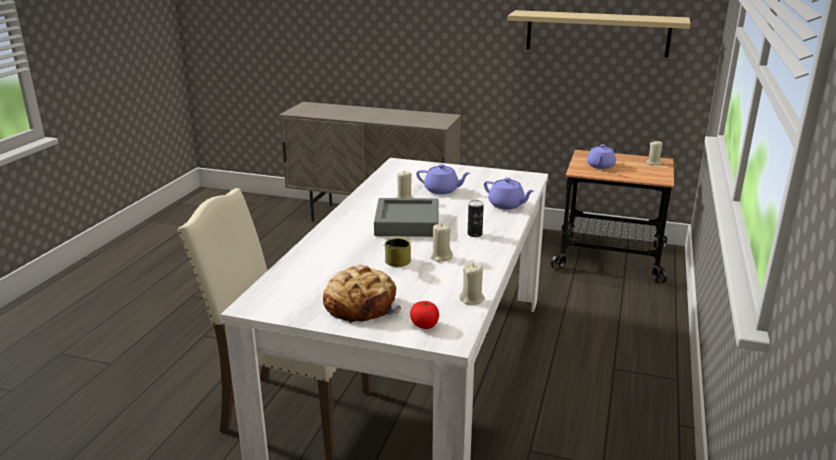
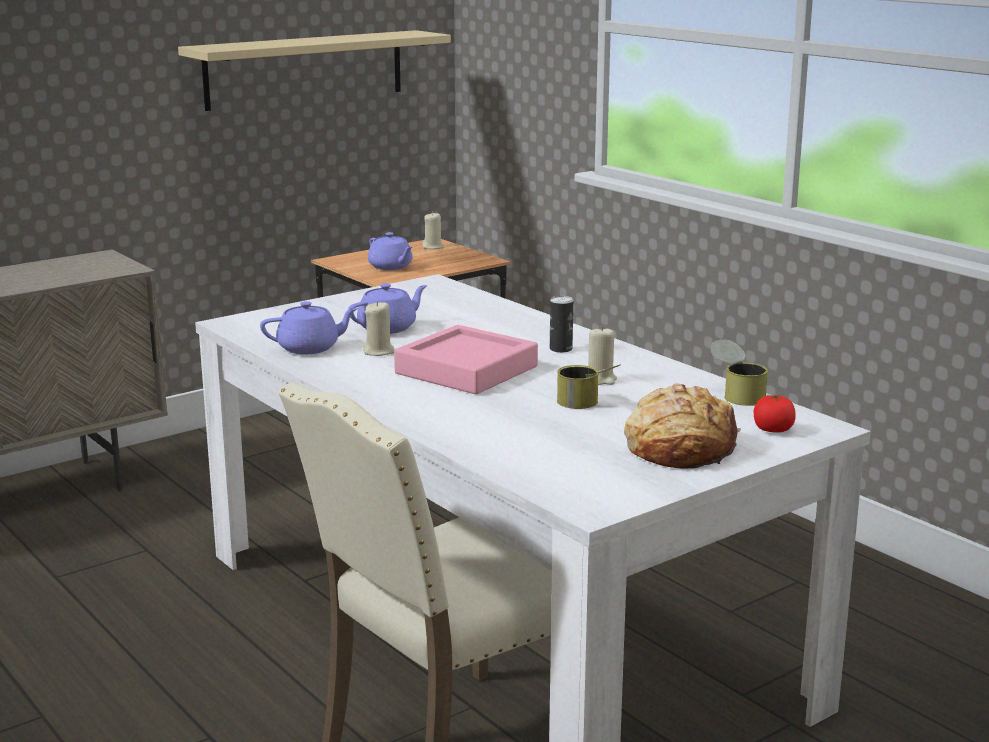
camera: 55 degrees left, 5 degrees down
grey tray [374,198,439,237] -> pink tray [394,325,538,394]
beige candle [460,263,485,305] -> can [711,339,768,406]
purple teapot [484,177,534,209] -> purple teapot moved to [260,301,359,354]

